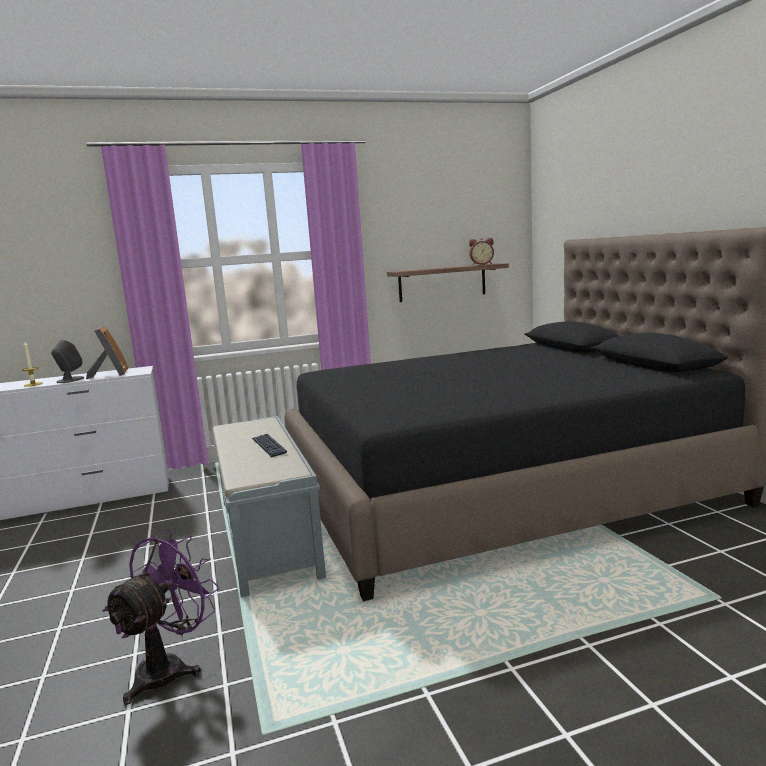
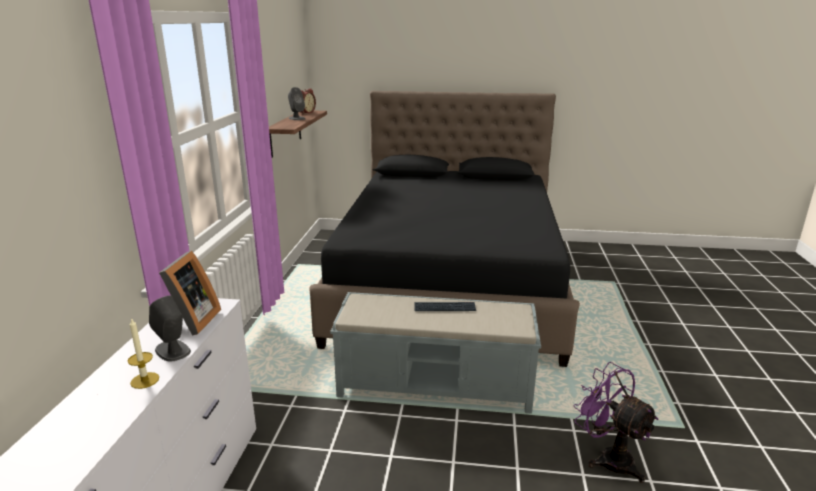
camera: 65 degrees left, 10 degrees up
picture frame [86,326,128,379] -> picture frame turned 90 degrees clockwise [159,251,221,336]
none -> grey speaker [288,87,305,120]

